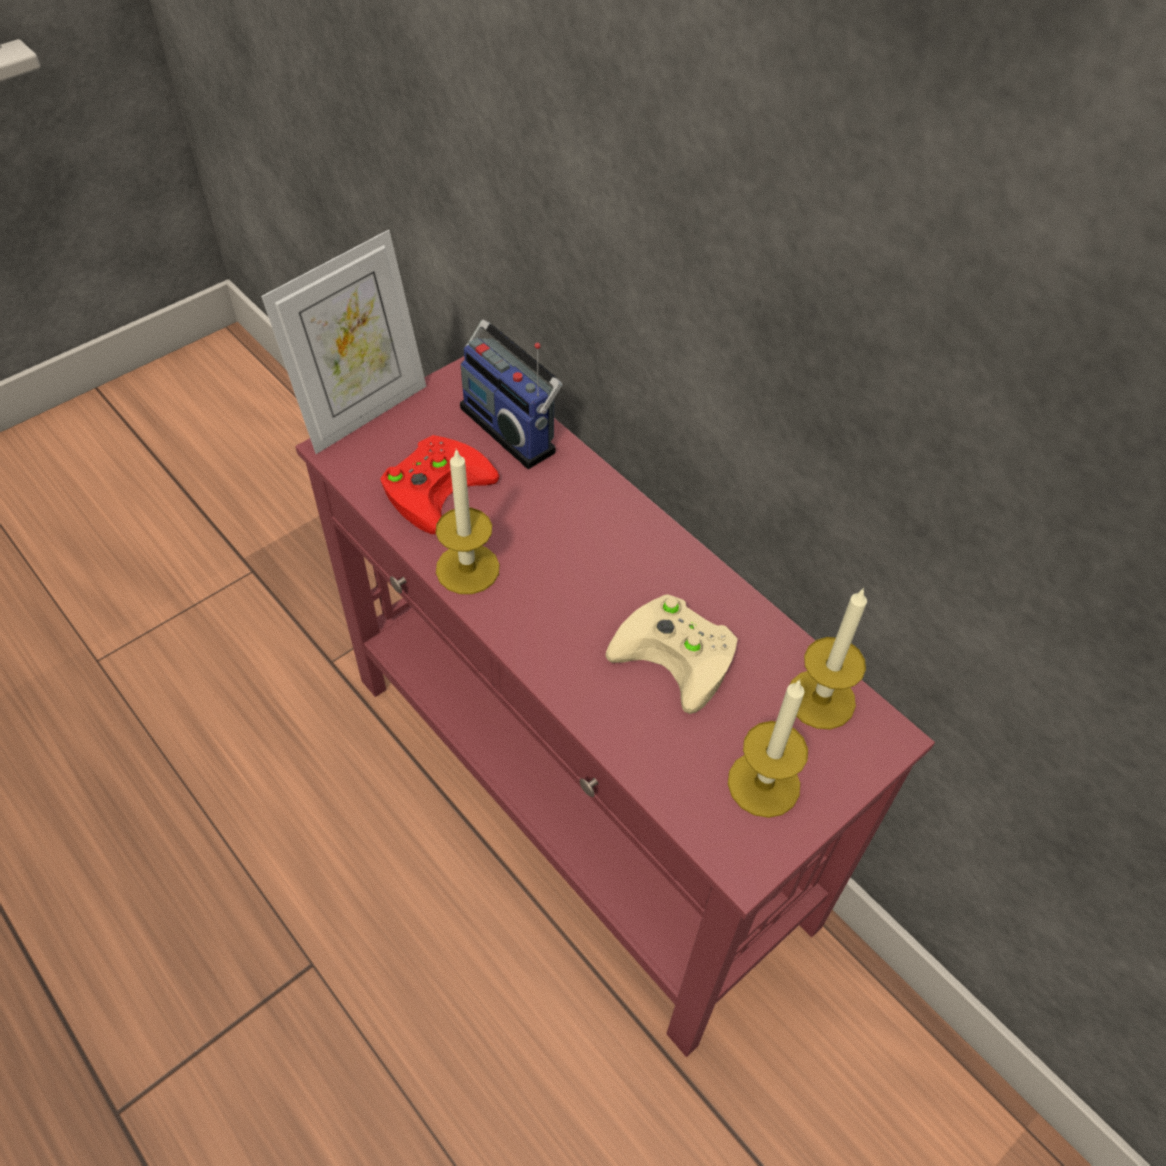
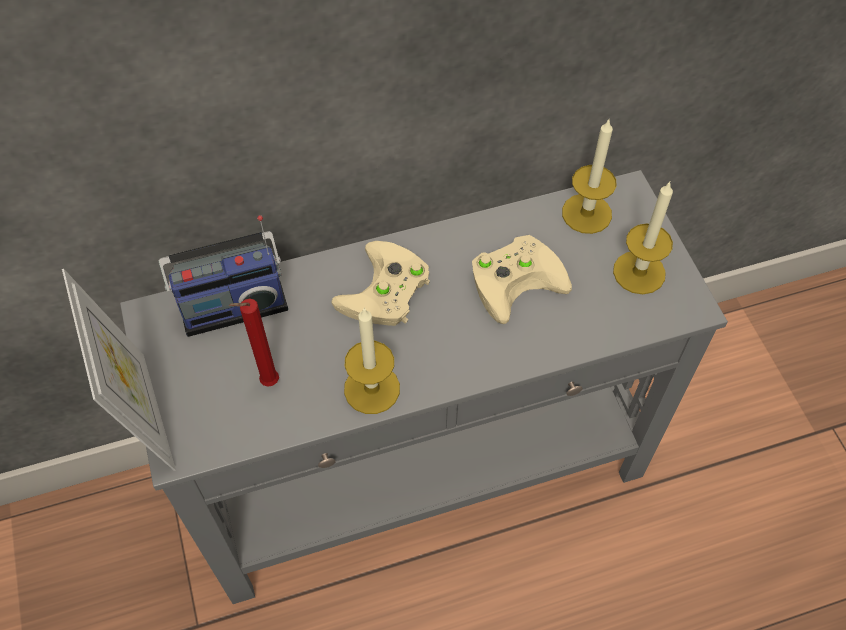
camera: 65 degrees left, 5 degrees up
red console table [295,356,935,1057] -> grey console table [120,170,728,604]
red game controller [380,435,499,534] -> red candle [229,298,279,387]
none -> beige game controller [331,241,430,326]

